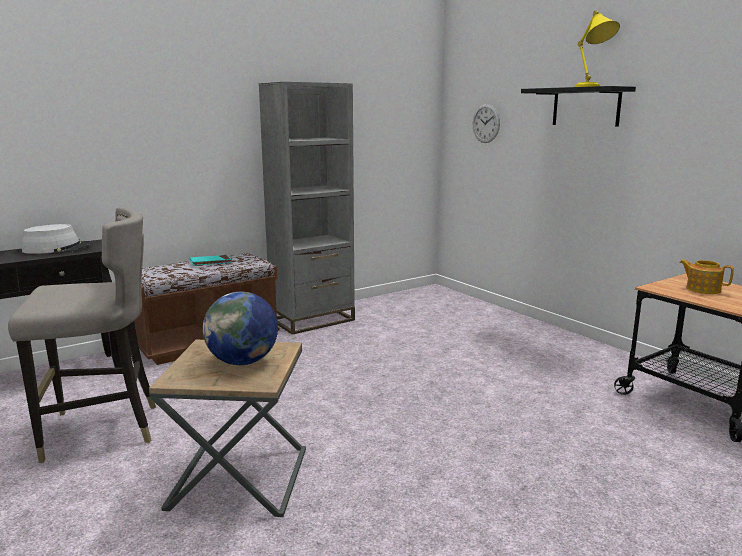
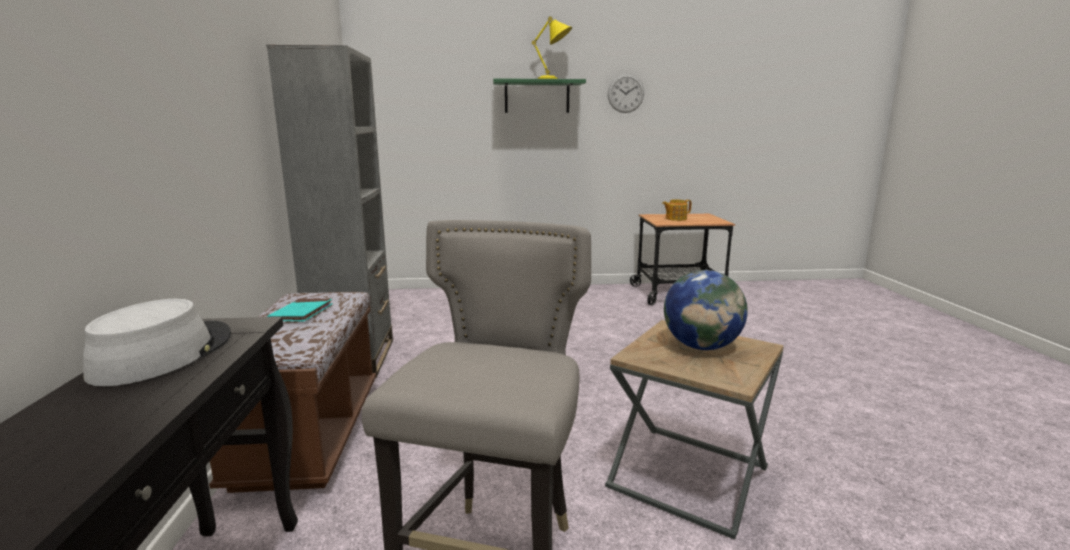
camera: 60 degrees left, 0 degrees up
wall clock [473,104,500,143] -> wall clock moved to [608,74,644,113]
black shelf [521,86,636,127] -> green shelf [493,78,586,113]

